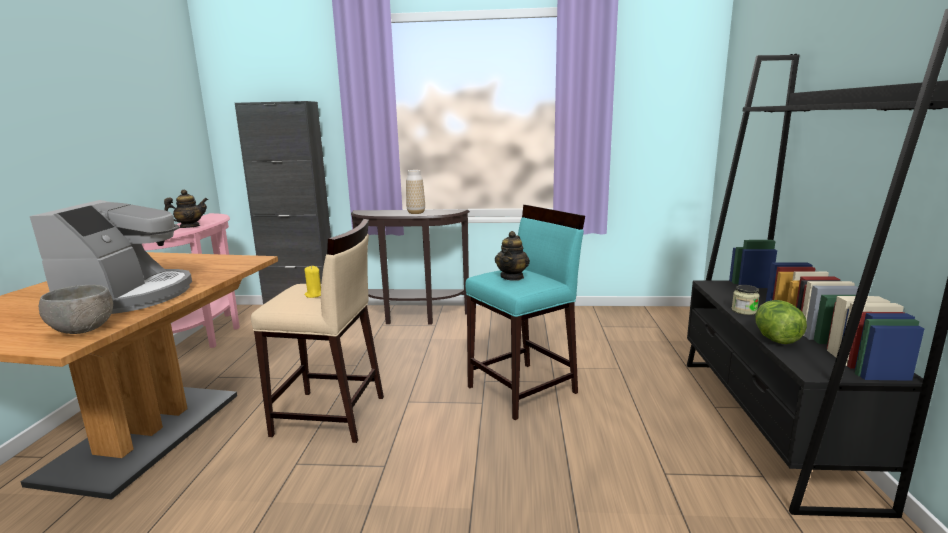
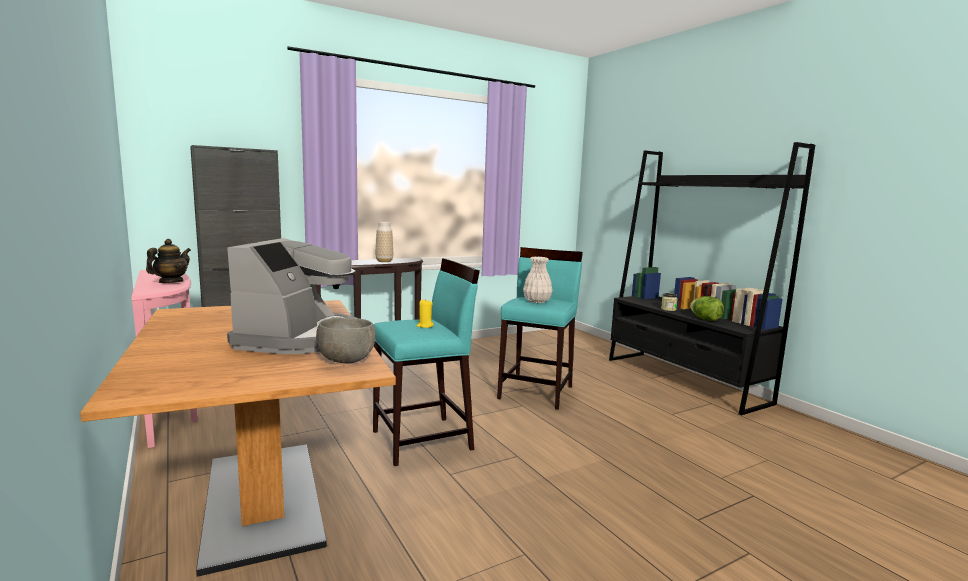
camera: 35 degrees left, 5 degrees down
coffee machine [30,200,192,314] -> coffee machine turned 45 degrees clockwise [227,238,357,354]
beige stool [251,219,384,443] -> turquoise stool [373,258,480,466]
teapot [495,231,530,281] -> white vase [523,257,553,303]

